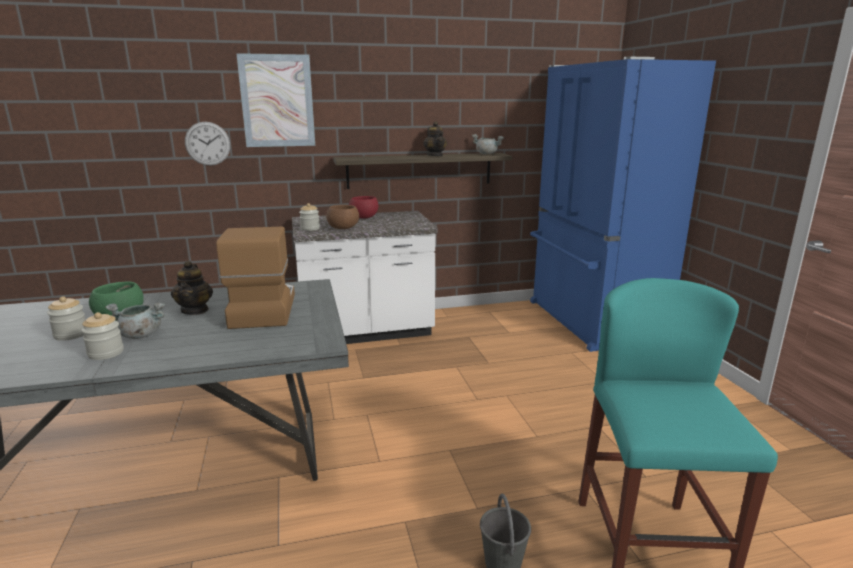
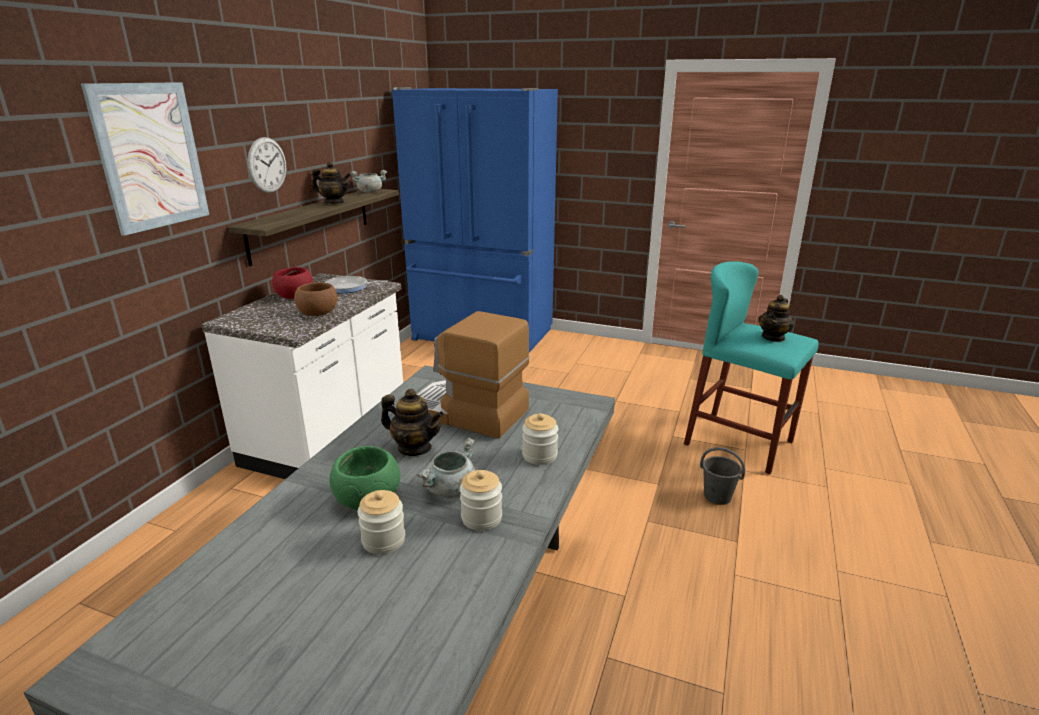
camera: 55 degrees left, 5 degrees up
wall clock [185,122,230,166] -> wall clock moved to [247,137,286,193]
jar [299,203,320,231] -> jar moved to [522,413,558,465]
none -> frying pan [324,276,388,293]
none -> teapot [759,295,794,342]

